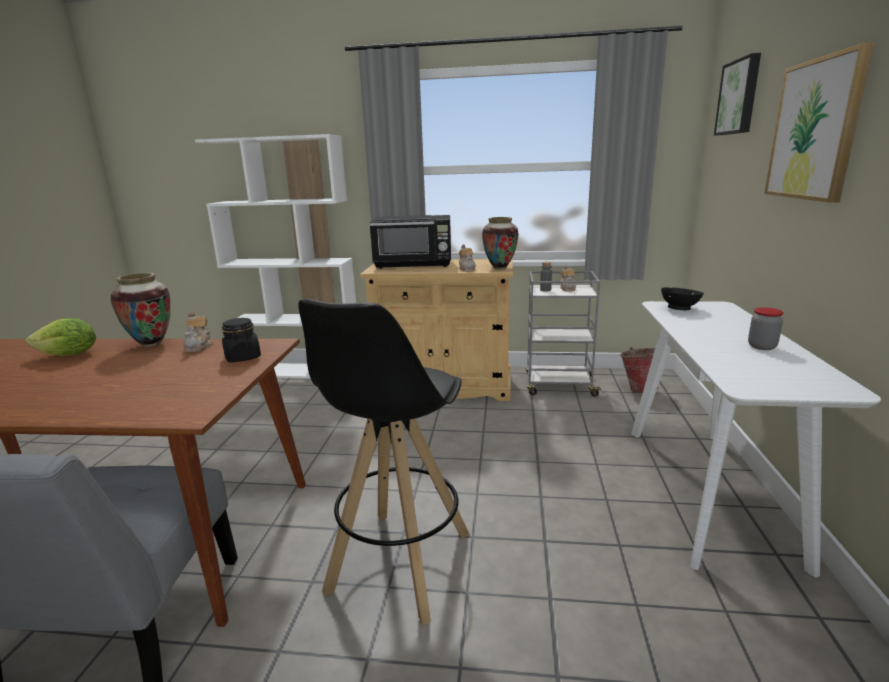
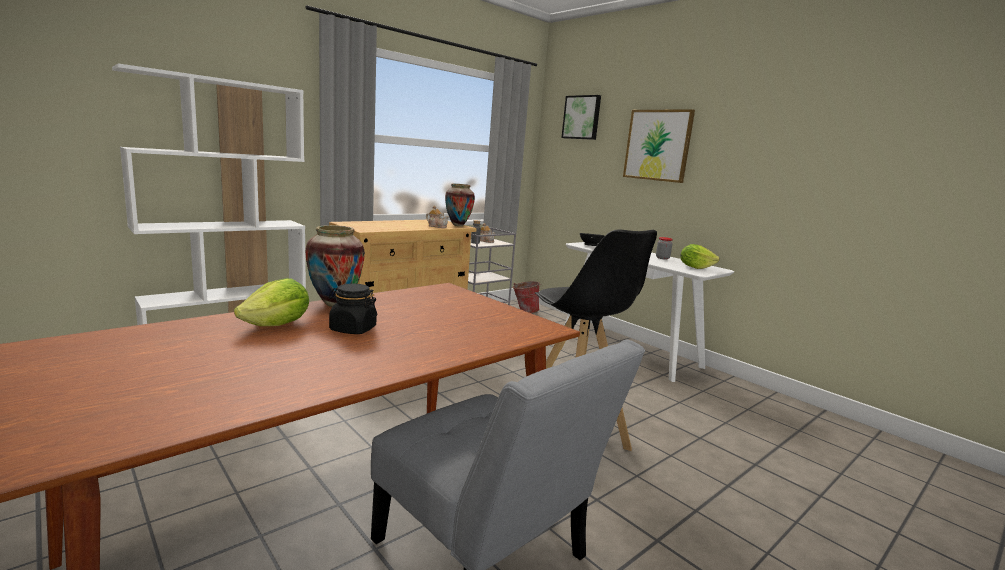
camera: 50 degrees left, 5 degrees down
teapot [183,311,213,352] -> none
black jar [222,318,261,362] -> black jar moved to [329,284,377,334]
black microwave [369,215,451,269] -> none
none -> lettuce [680,244,720,269]

